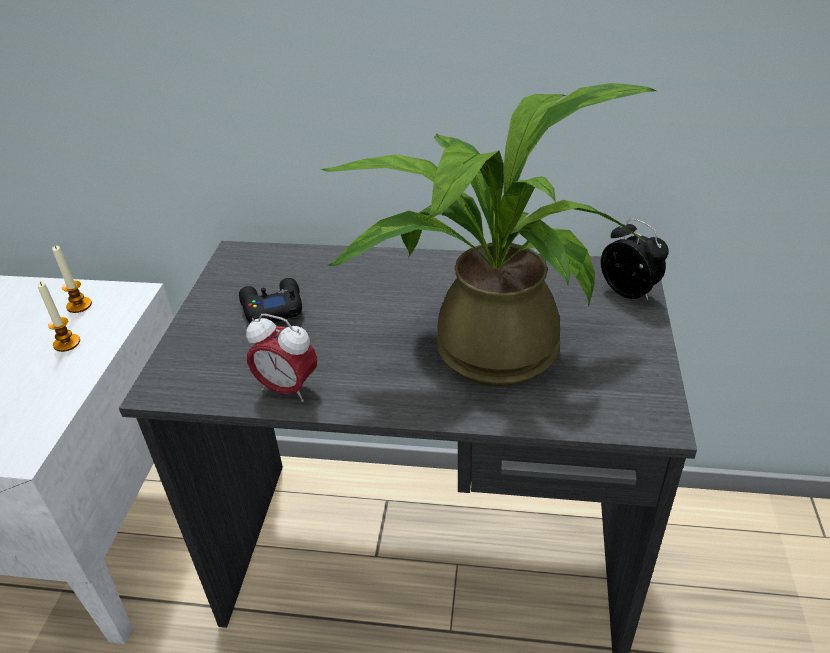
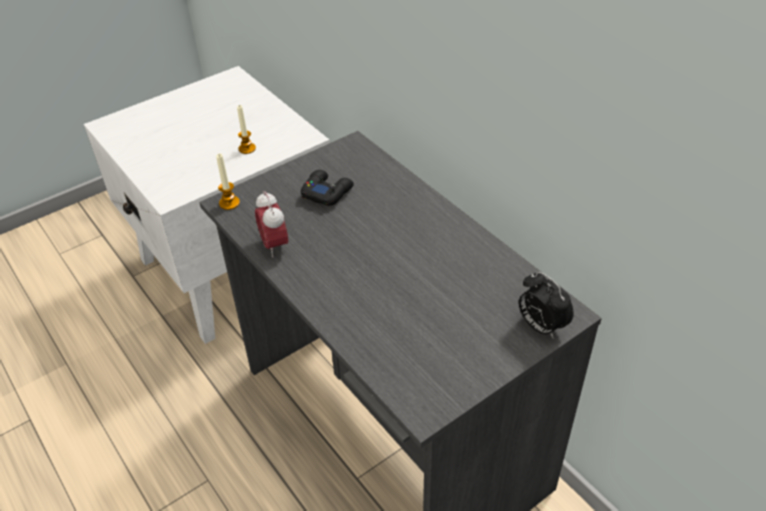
camera: 45 degrees right, 5 degrees up
candle [52,246,92,313] -> candle moved to [216,153,240,210]
potted plant [321,83,657,386] -> none
alarm clock [601,218,669,300] -> alarm clock turned 135 degrees clockwise [519,272,574,339]

